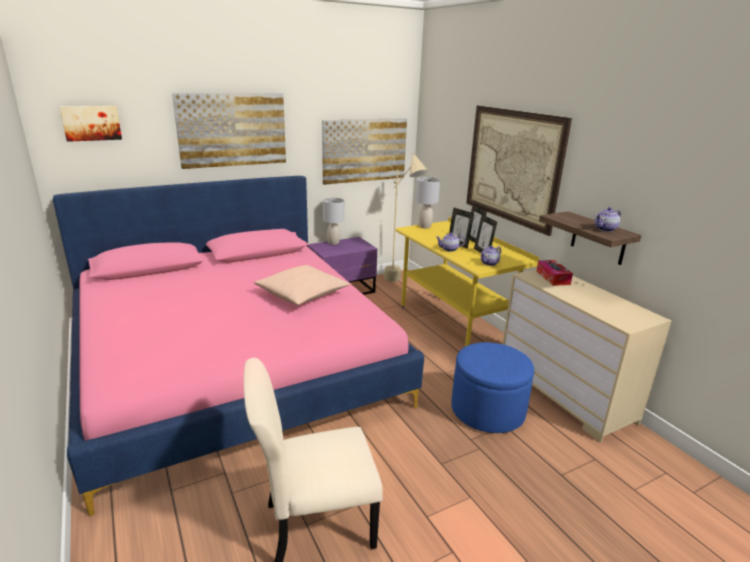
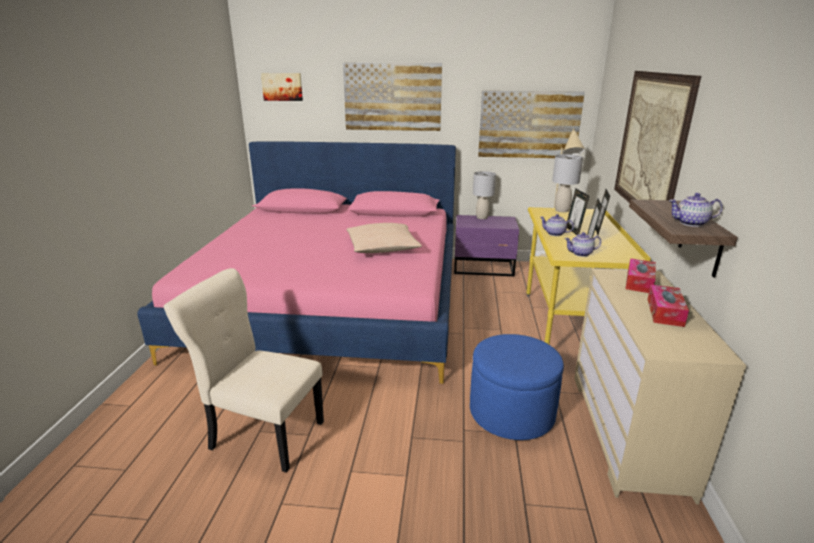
camera: 35 degrees right, 0 degrees up
none -> tissue box [647,285,689,327]

